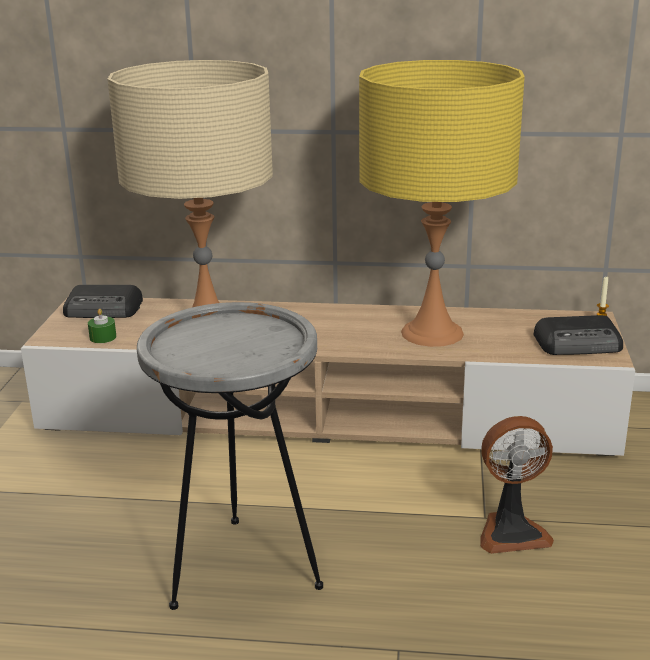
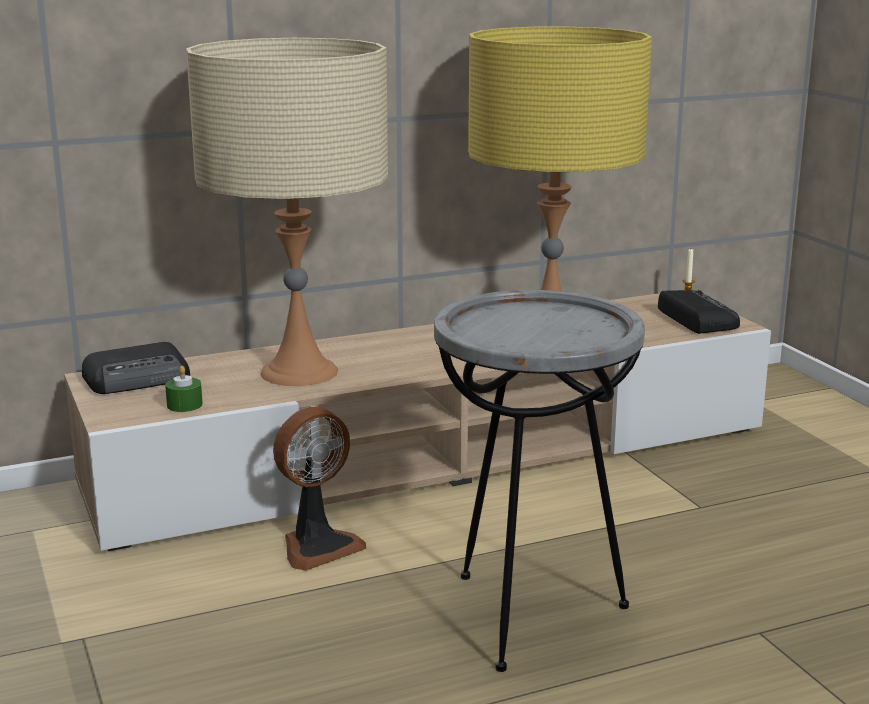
camera: 30 degrees left, 5 degrees down
fan [480,416,554,554] -> fan moved to [273,407,366,571]
radio [534,315,623,355] -> radio turned 75 degrees counterclockwise [658,290,740,334]

